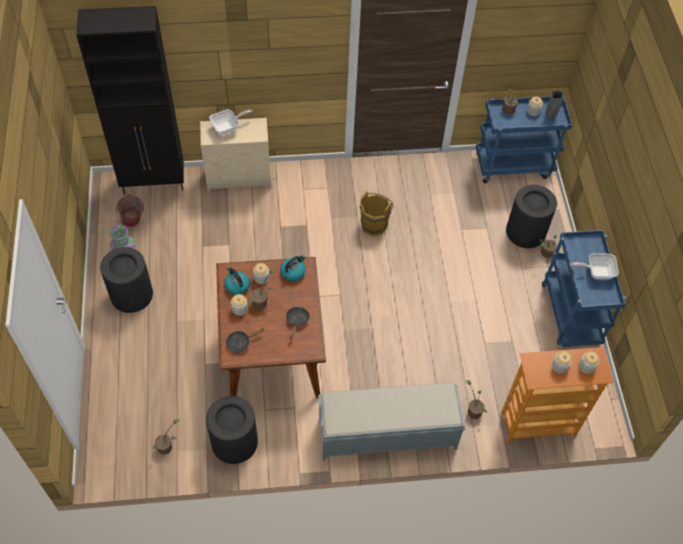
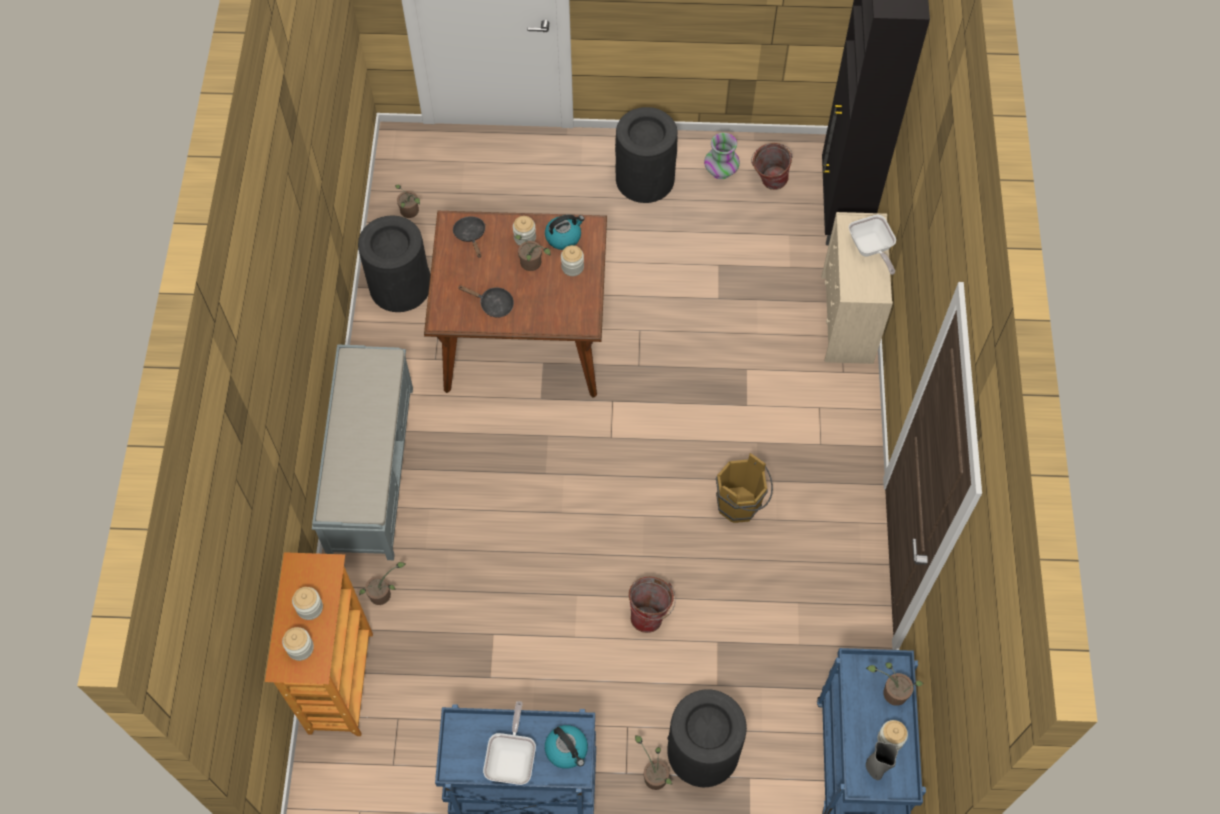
camera: 100 degrees right, 5 degrees up
kettle [280,255,306,281] -> kettle moved to [545,725,588,769]
none -> bucket [629,577,676,633]

